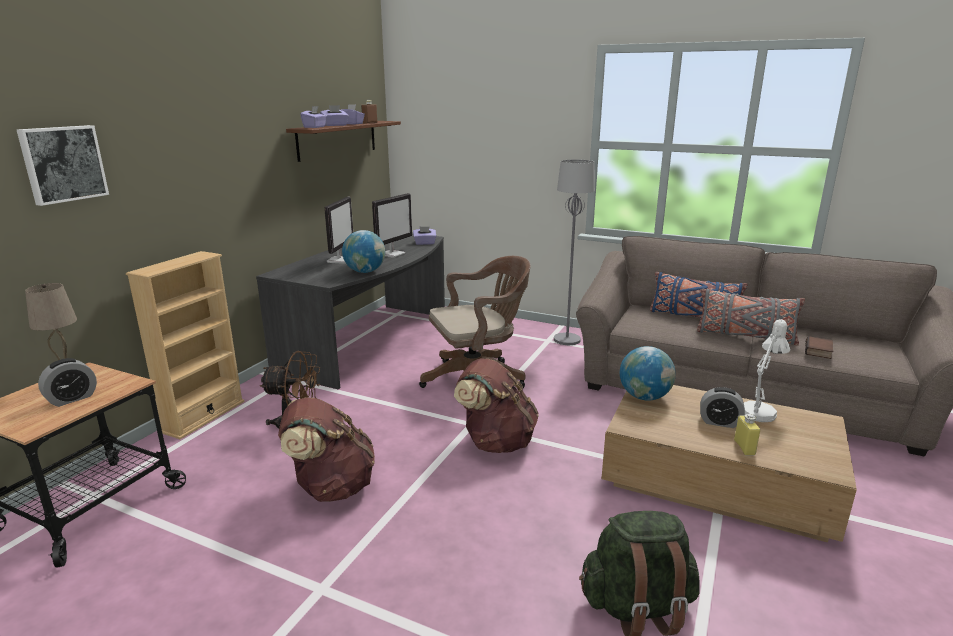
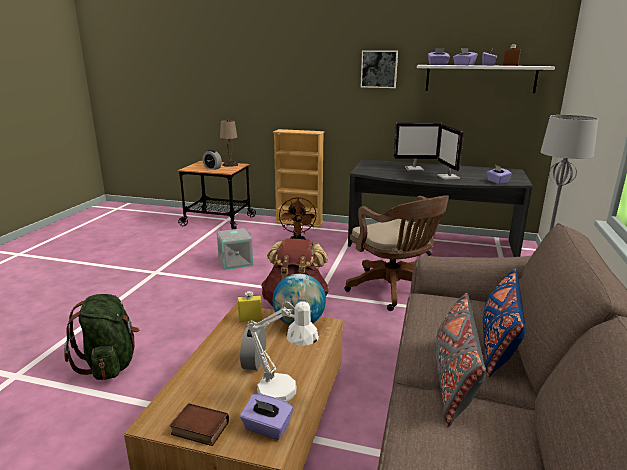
camera: 80 degrees right, 0 degrees up
picture [17,125,109,206] -> picture moved to [361,50,398,88]
brown backpack [278,397,375,502] -> grey storage box [217,228,253,270]
brown shelf [286,121,401,162] -> white shelf [417,65,555,93]
globe [342,230,385,273] -> none
monitor [372,193,412,258] -> monitor turned 60 degrees clockwise [437,124,464,179]
yellow bottle [734,414,760,455] -> yellow bottle moved to [237,291,262,323]
book [805,336,833,359] -> book moved to [170,403,229,446]
none -> purple tissue box [240,394,293,440]

